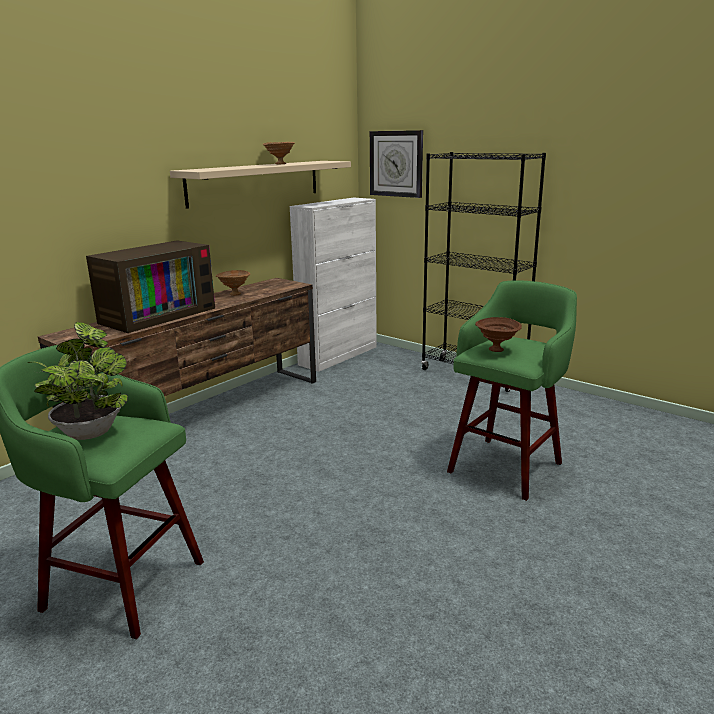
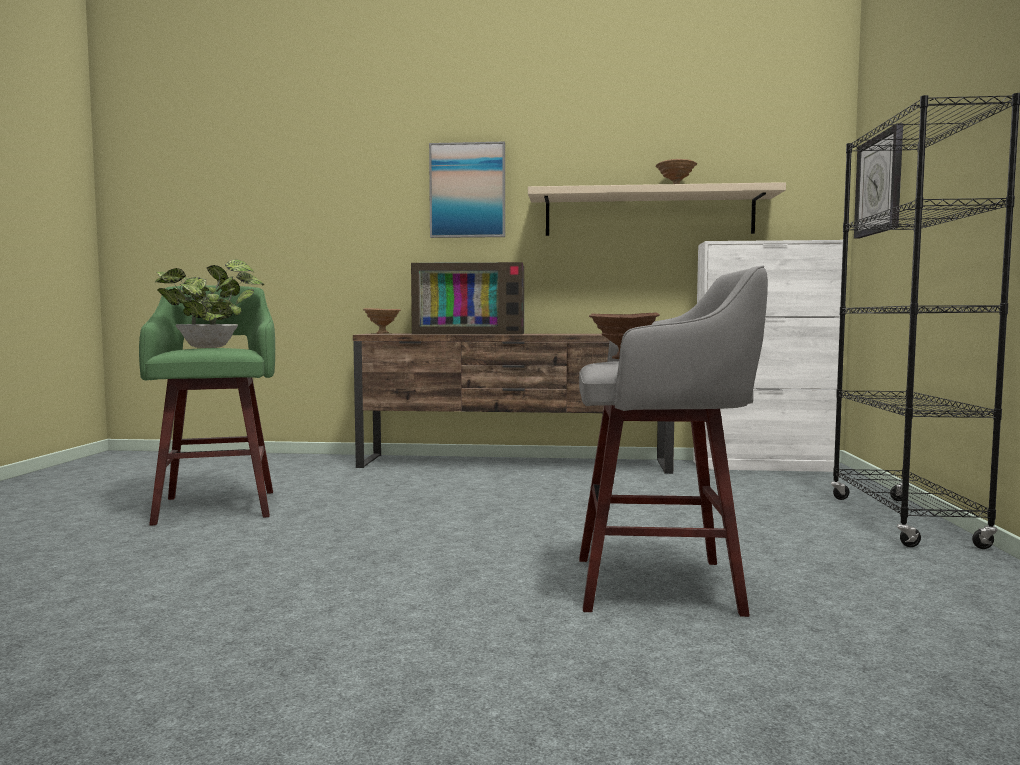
camera: 55 degrees right, 15 degrees down
brown bowl [216,270,250,296] -> brown bowl moved to [363,308,401,334]
green stool [447,280,577,501] -> grey stool [579,266,768,617]
none -> picture [429,141,505,238]

